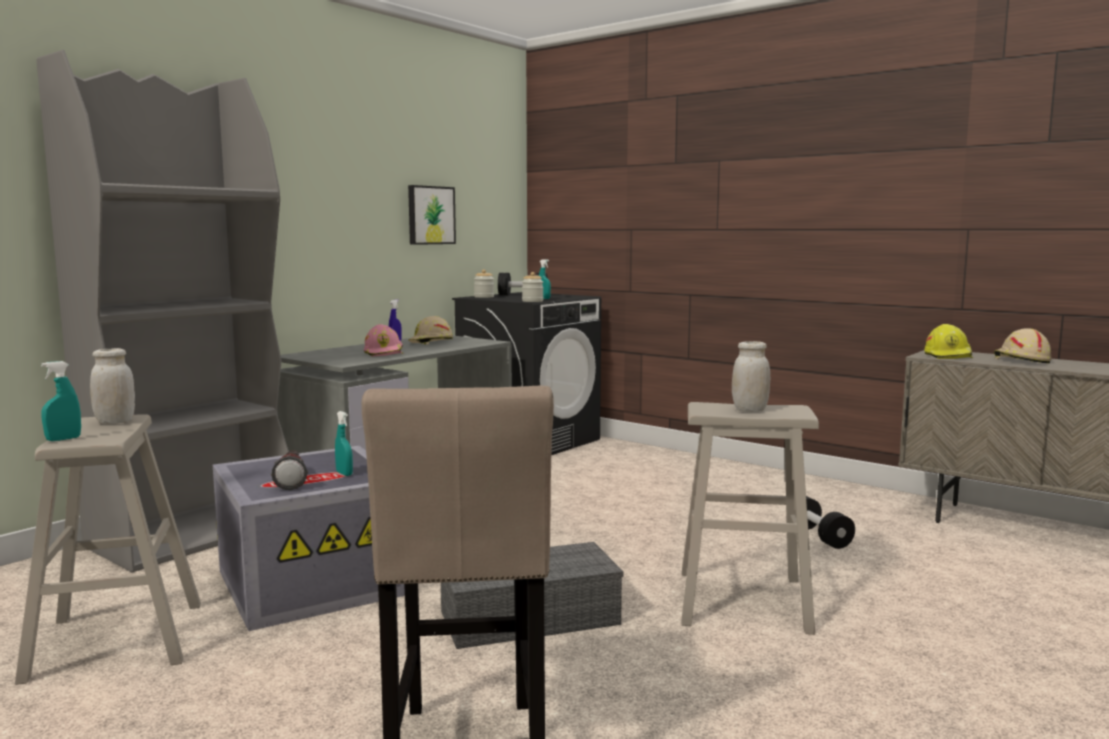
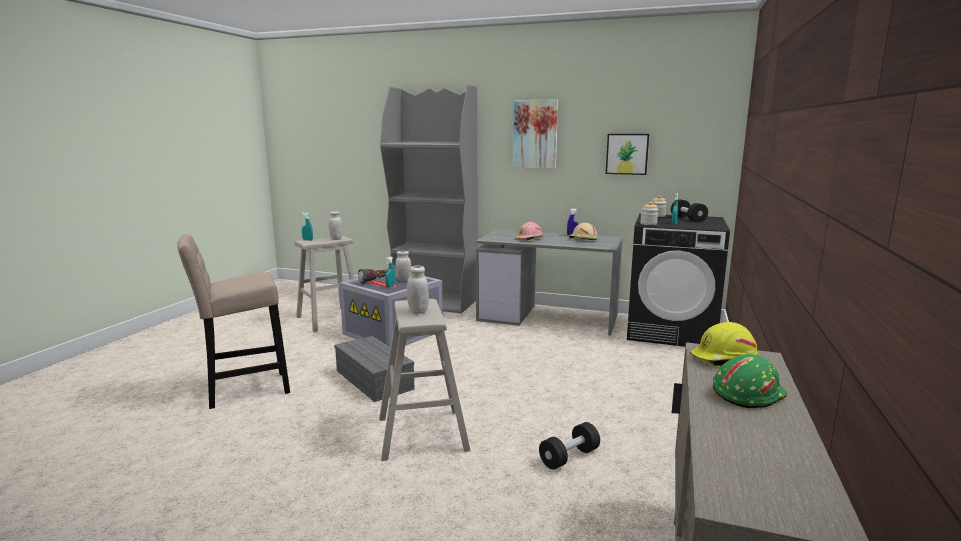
camera: 70 degrees right, 5 degrees up
beige hard hat [994,328,1052,363] -> green hard hat [713,354,787,409]
none -> white jar [395,251,411,281]
none -> picture [513,99,558,169]

